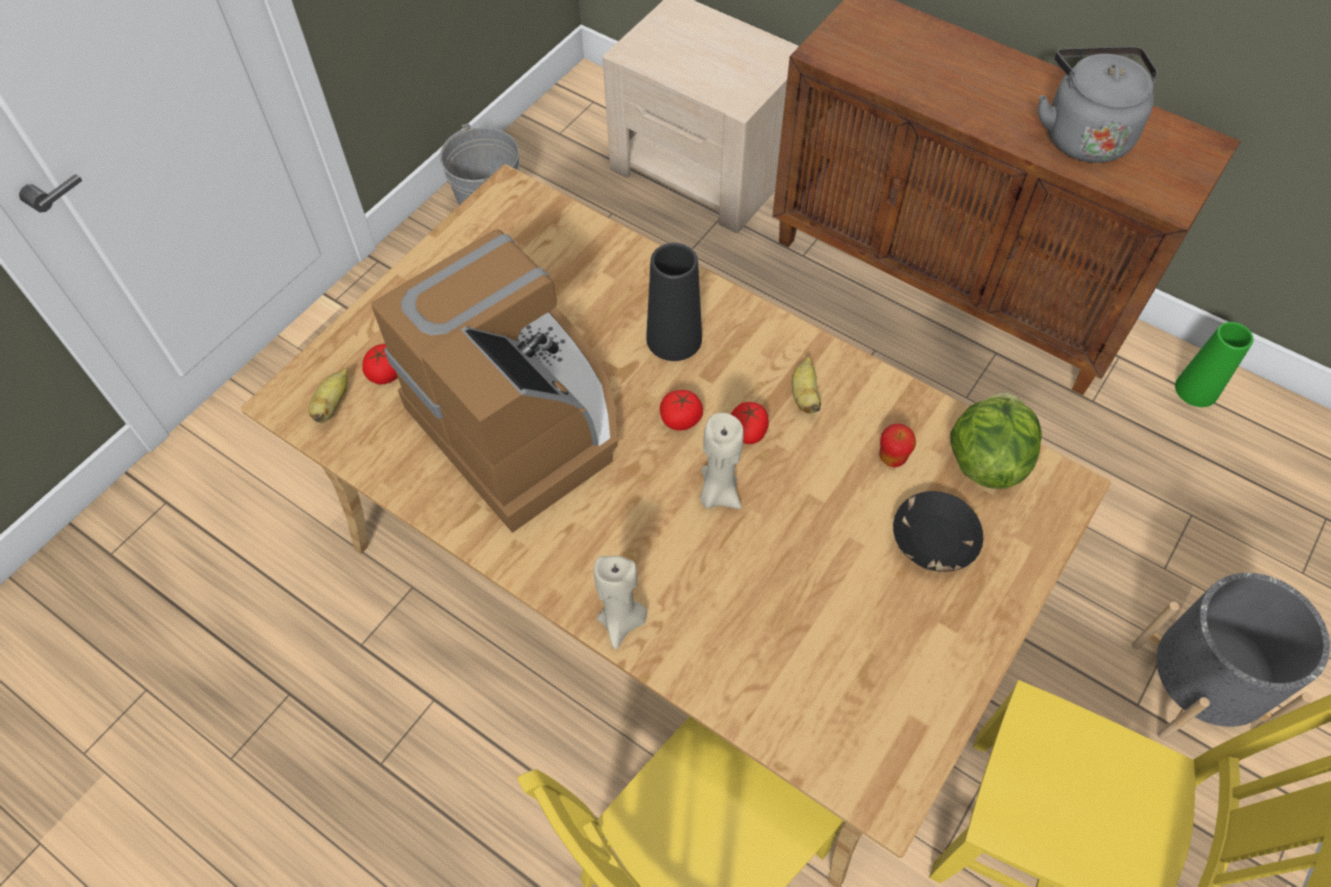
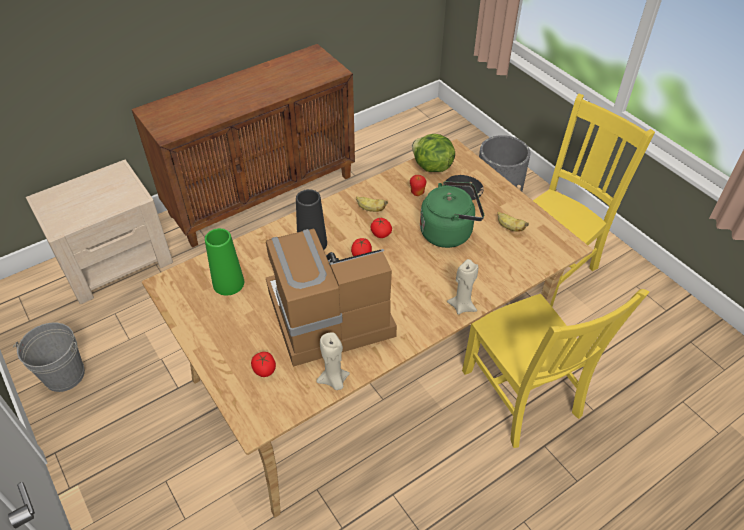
camera: 70 degrees left, 10 degrees down
banana [308,368,348,423] -> banana moved to [497,212,529,232]
beige candle [700,413,744,509] -> beige candle moved to [317,332,350,390]
grey kettle [1038,47,1158,163] -> none
green vase [1175,322,1253,407] -> green vase moved to [205,228,244,296]
none -> green kettle [420,181,484,248]

